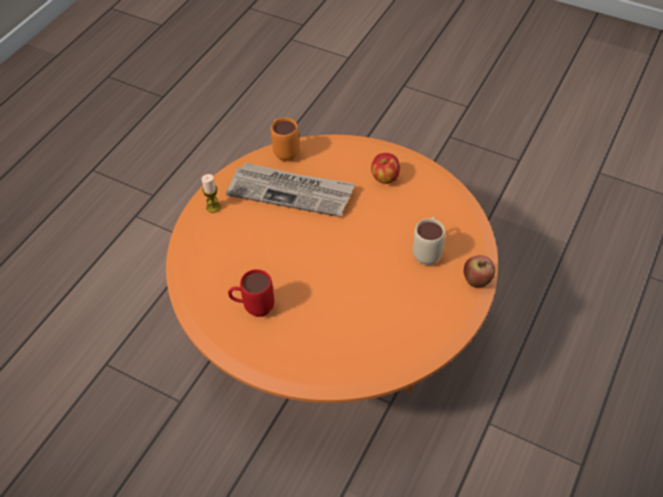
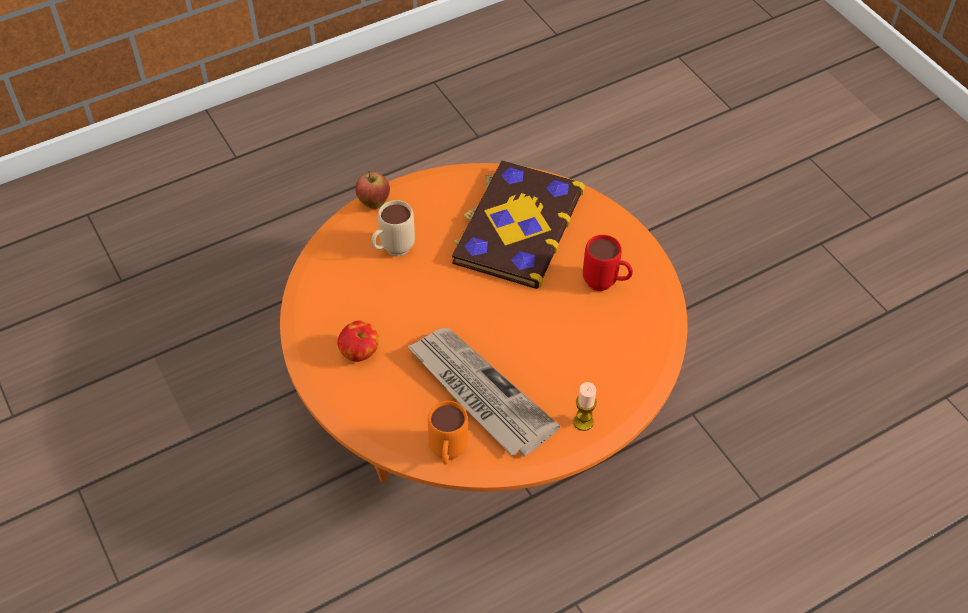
camera: 150 degrees left, 0 degrees up
none -> book [452,160,585,289]

